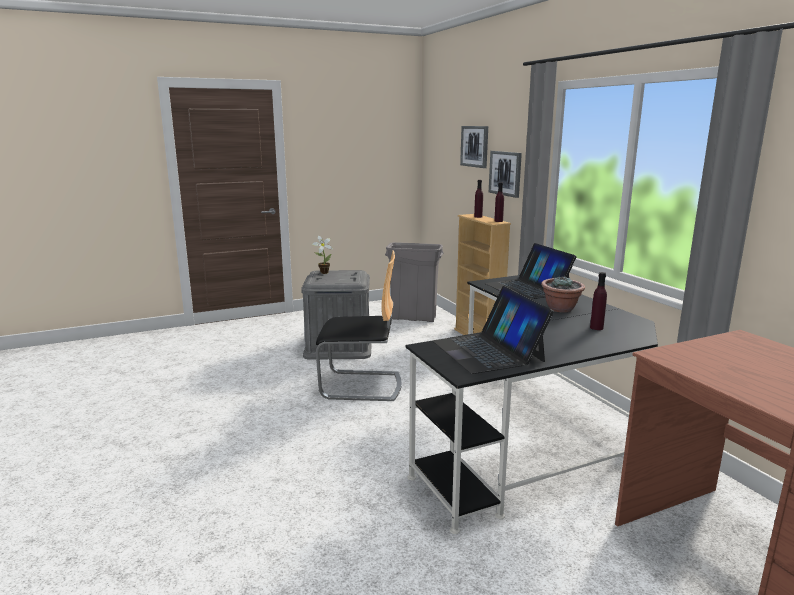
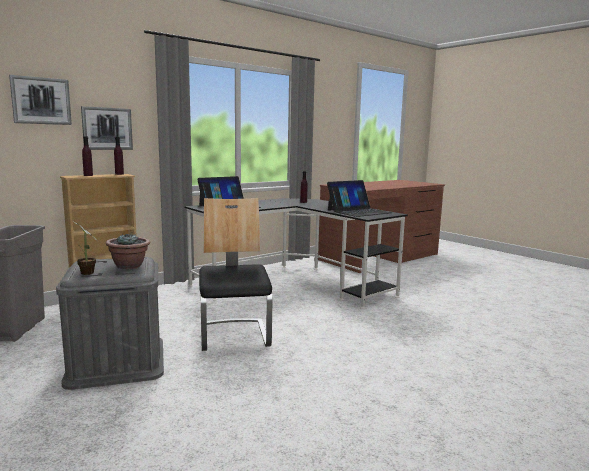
camera: 105 degrees left, 5 degrees down
potted plant [541,276,585,313] -> potted plant moved to [106,233,150,269]

